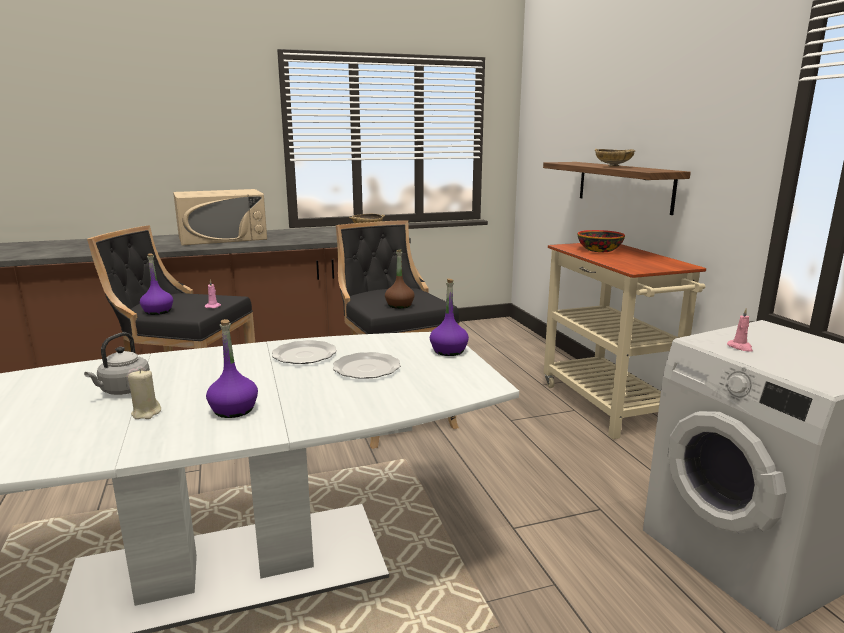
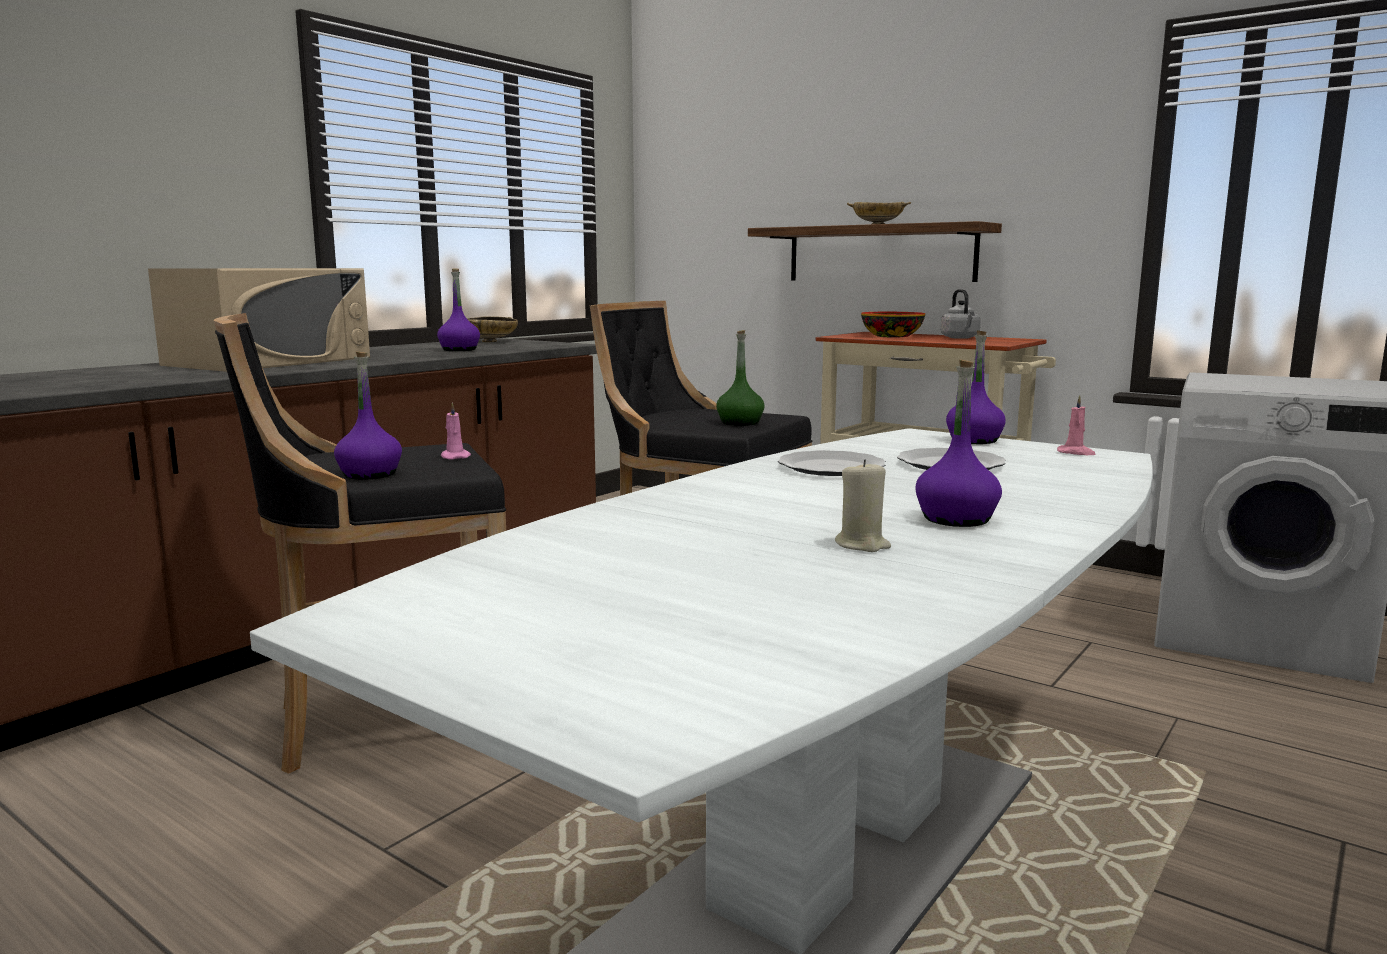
camera: 35 degrees left, 5 degrees down
grey kettle [84,332,150,395] -> grey kettle moved to [941,289,981,339]
brown bottle [385,250,415,309] -> green bottle [716,330,765,426]
pink candle [727,308,753,352] -> pink candle moved to [1057,395,1096,455]
none -> purple bottle [437,268,480,351]

